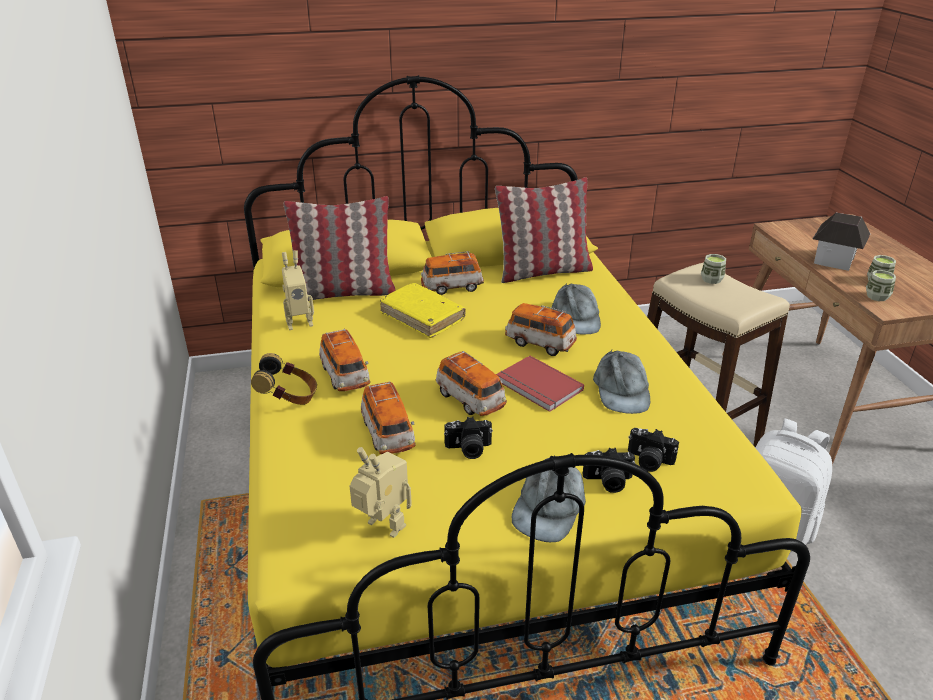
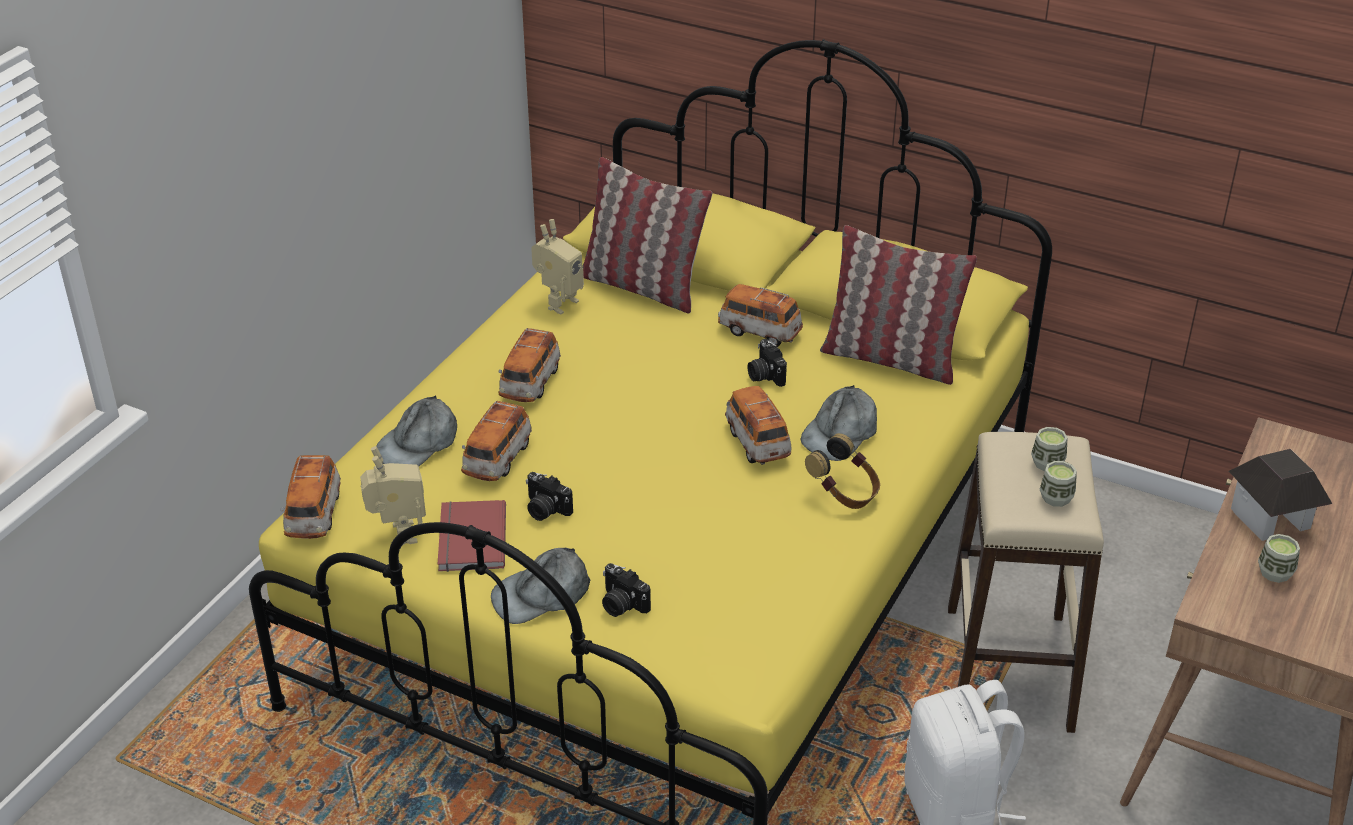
camera: 40 degrees right, 5 degrees up
headphones [251,353,317,405] -> headphones moved to [805,433,880,509]
toy robot [282,250,314,330] -> toy robot turned 75 degrees counterclockwise [531,219,584,315]
yellow book [380,283,466,338] -> none
toy car [436,351,507,416] -> toy car moved to [280,455,341,539]
red book [496,356,584,412] -> red book moved to [438,500,506,572]
grey cap [593,350,650,414] -> grey cap moved to [376,396,457,466]
camera [628,428,679,472] -> camera moved to [747,339,787,387]
cup [866,270,896,301] -> cup moved to [1040,461,1077,507]

